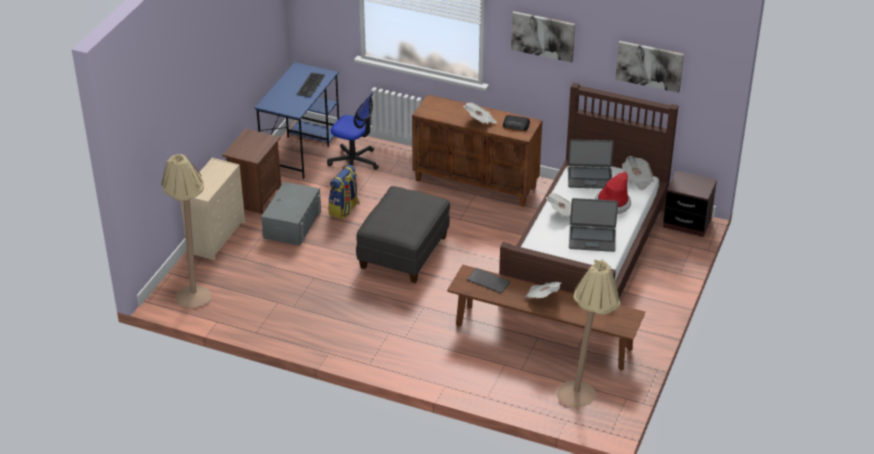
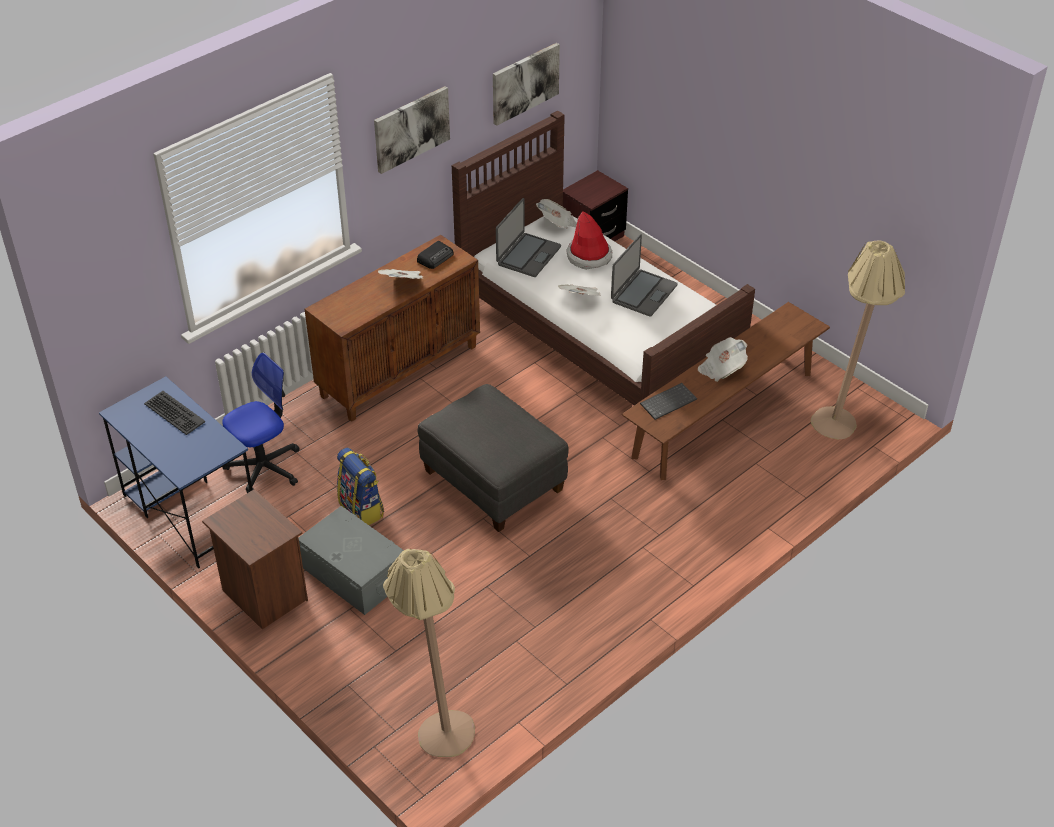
camera: 65 degrees left, 5 degrees up
beige dresser [180,158,245,260] -> none

